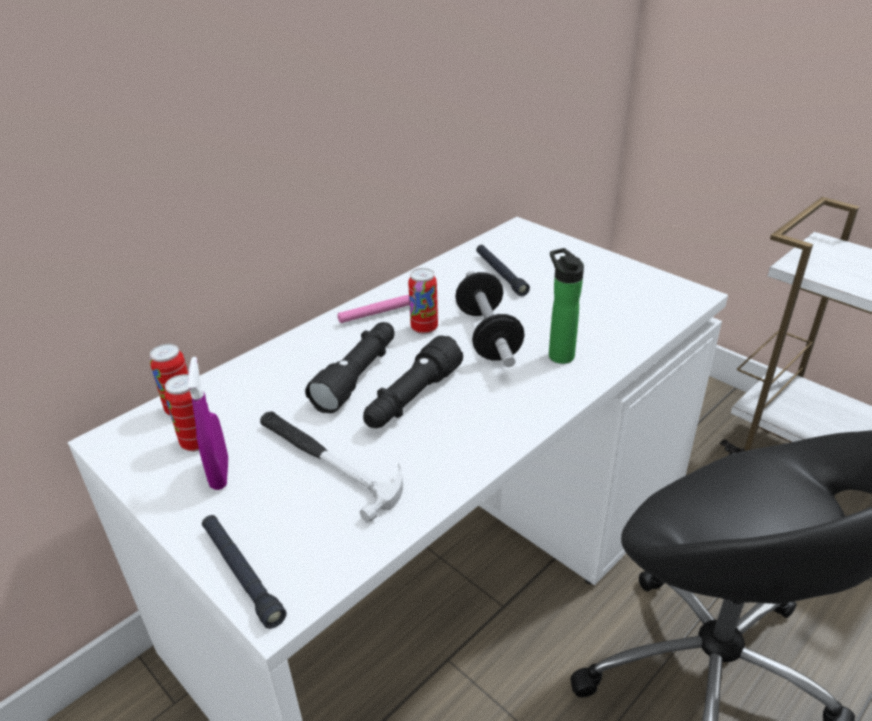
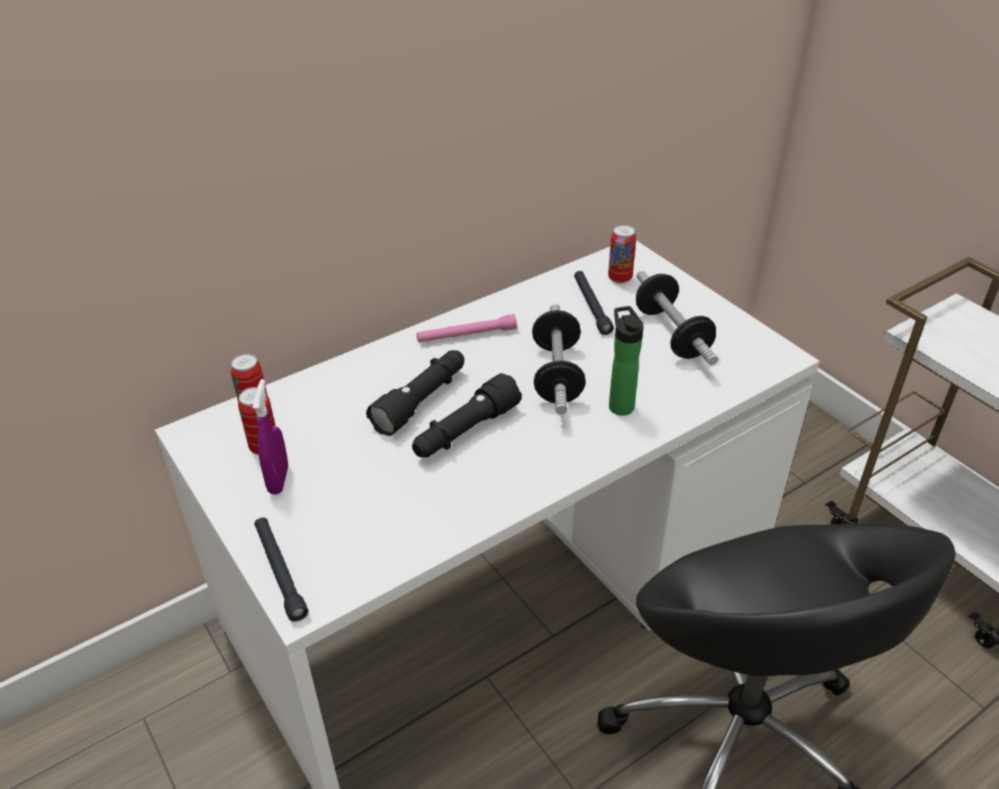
camera: 10 degrees right, 5 degrees up
hammer [260,411,403,523] -> none
can [408,268,438,334] -> can moved to [608,225,636,284]
none -> dumbbell [636,271,718,365]

